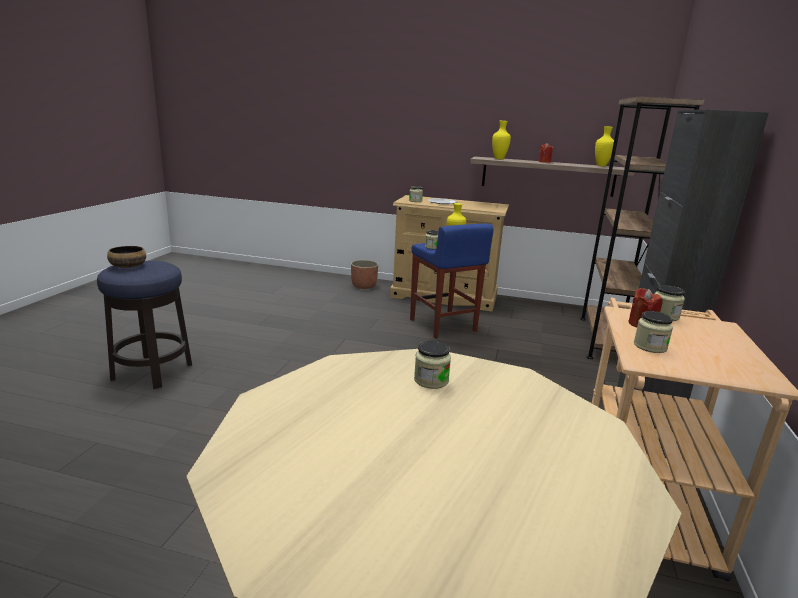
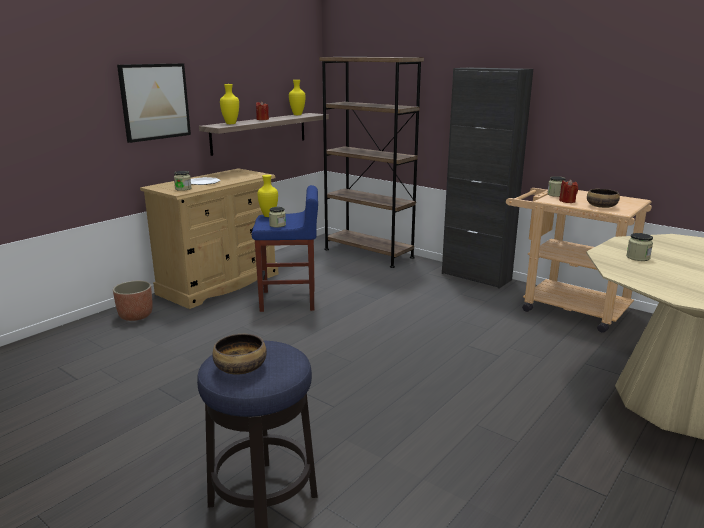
camera: 65 degrees left, 0 degrees up
jar [634,311,673,353] -> bowl [587,189,620,208]
none -> picture [117,63,191,143]

